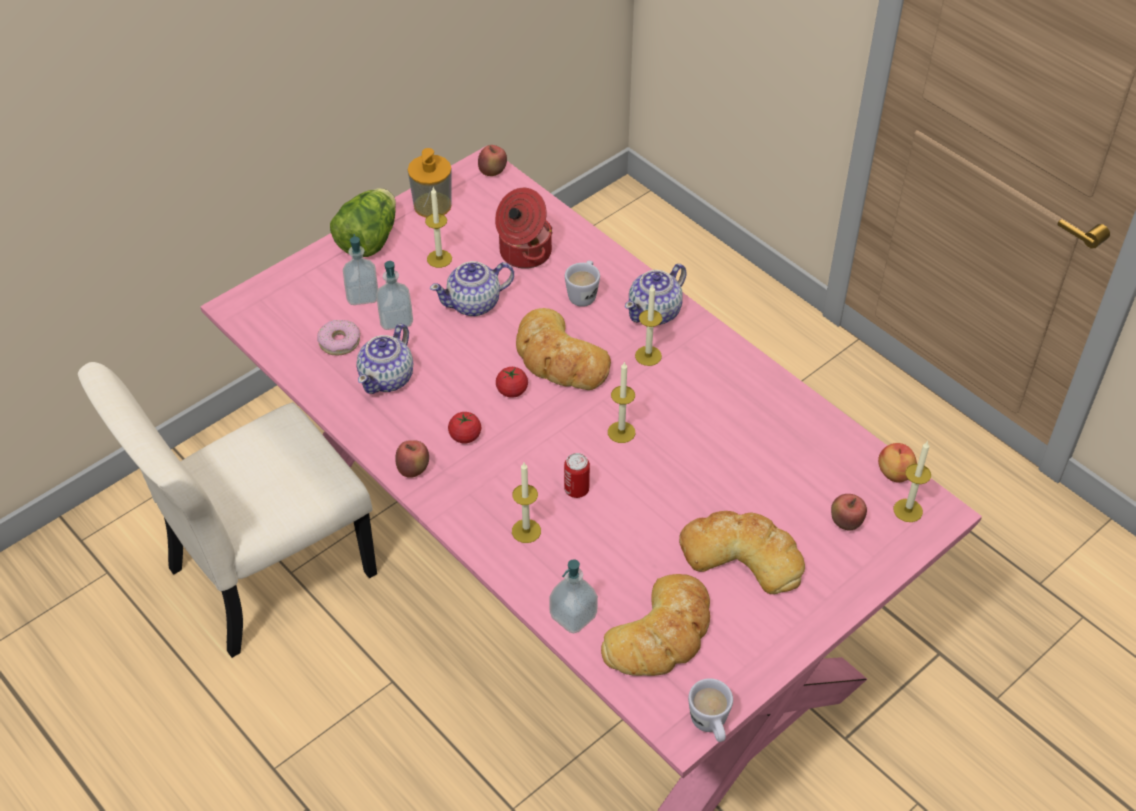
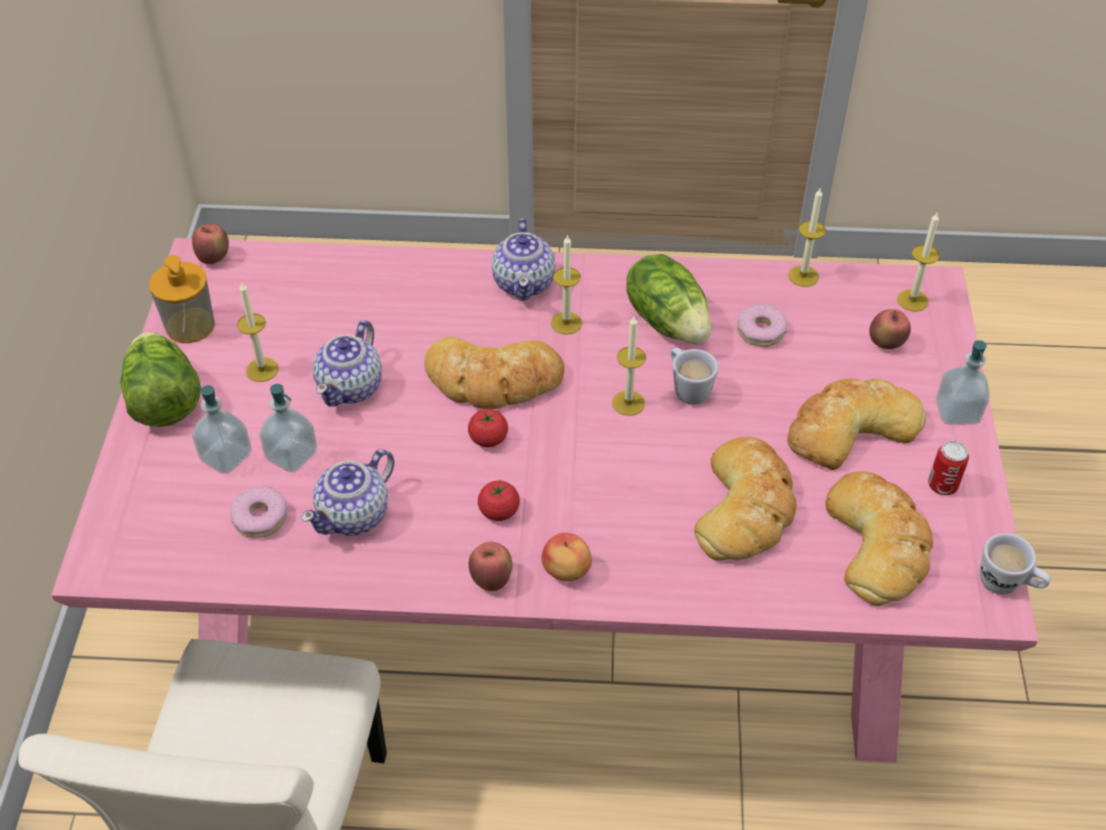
camera: 45 degrees left, 0 degrees up
teapot [357,324,413,394] -> teapot turned 60 degrees clockwise [301,449,395,536]
cooking pot [495,188,553,269] -> none
candle [512,463,541,543] -> candle moved to [788,188,826,287]
soap dispenser [549,559,598,633] -> soap dispenser moved to [936,340,990,425]
can [564,453,590,498] -> can moved to [928,441,969,495]
white mug [565,261,600,307] -> white mug moved to [671,348,718,405]
apple [878,443,917,483] -> apple moved to [542,533,592,581]
none -> lettuce [627,254,712,344]
none -> bread [694,437,796,561]
none -> donut [737,304,788,347]

